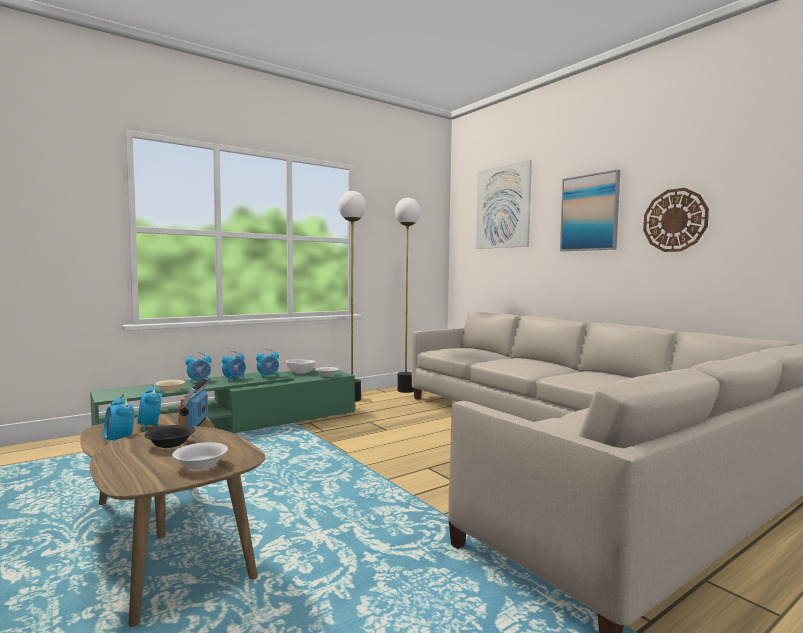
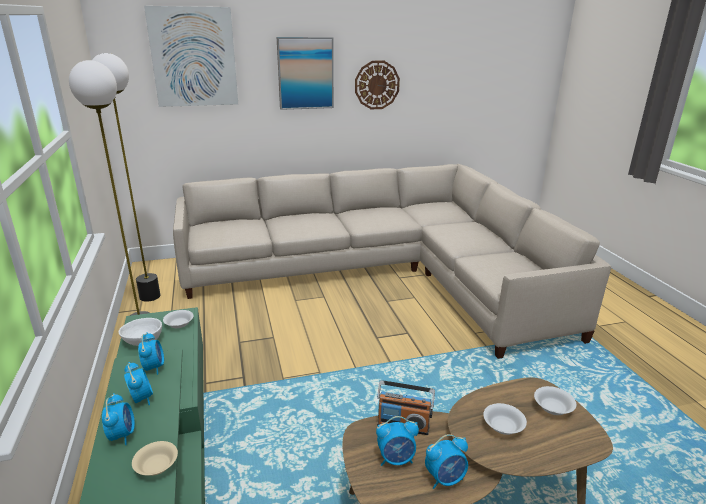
camera: 70 degrees left, 20 degrees up
black bowl [144,425,195,448] -> white bowl [483,403,527,435]

